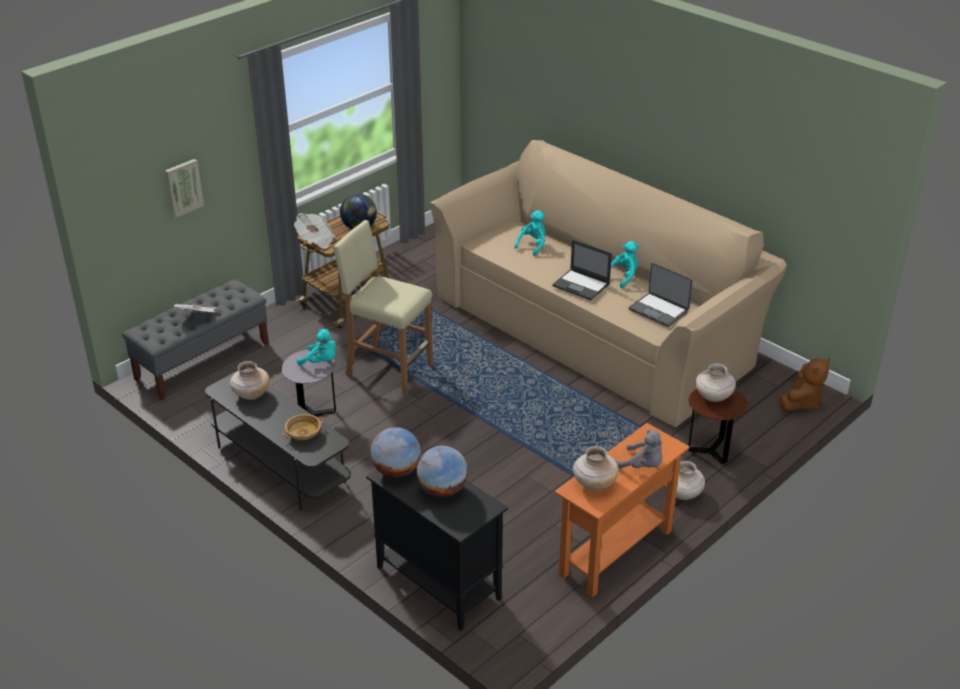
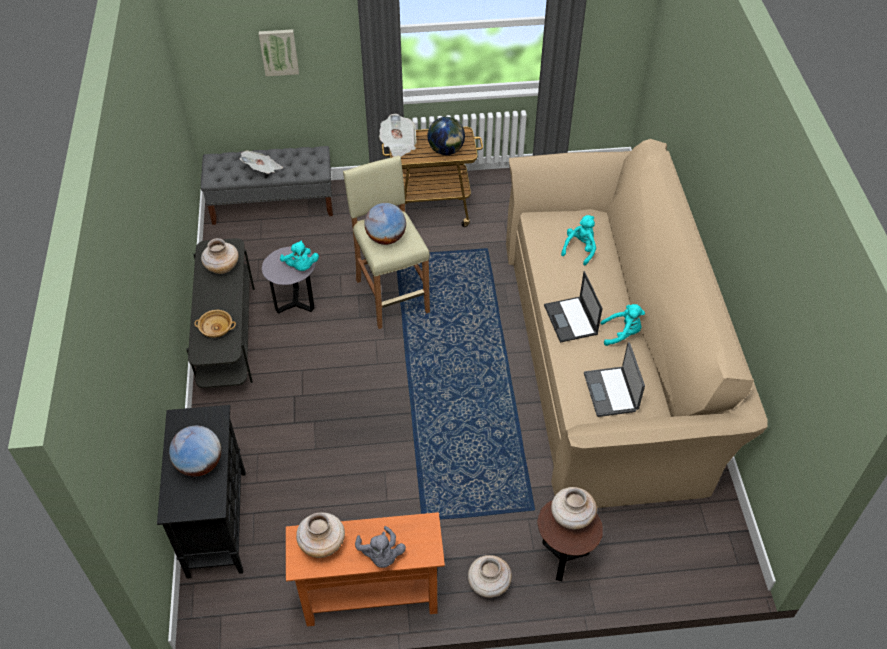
camera: 40 degrees right, 15 degrees up
globe [370,427,421,478] -> globe moved to [364,203,406,245]
turquoise plush toy [514,210,545,256] -> turquoise plush toy turned 45 degrees counterclockwise [561,215,596,265]
brown plush toy [779,358,830,411] -> none

